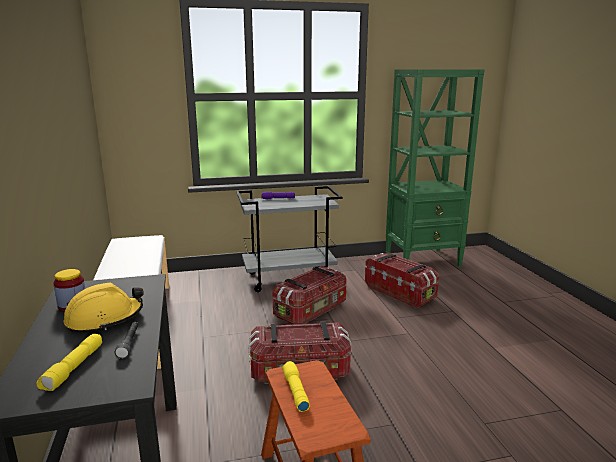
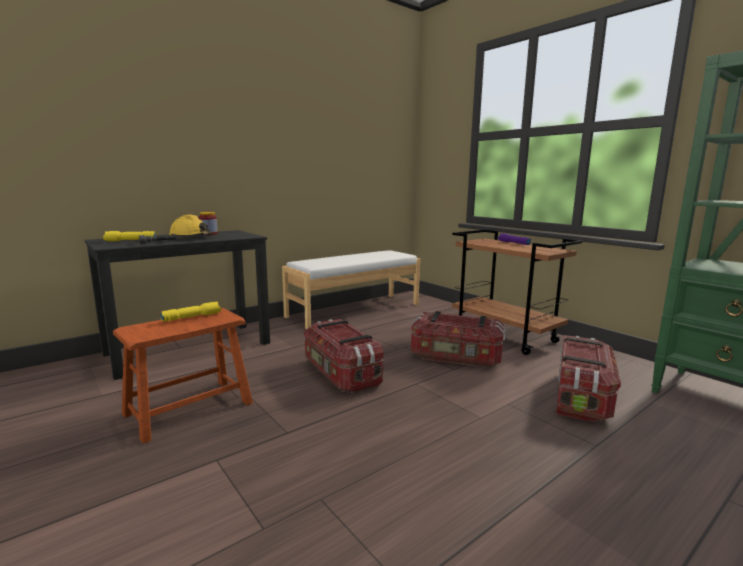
camera: 65 degrees right, 5 degrees down
grey cart [236,186,342,292] -> brown cart [452,230,582,355]

